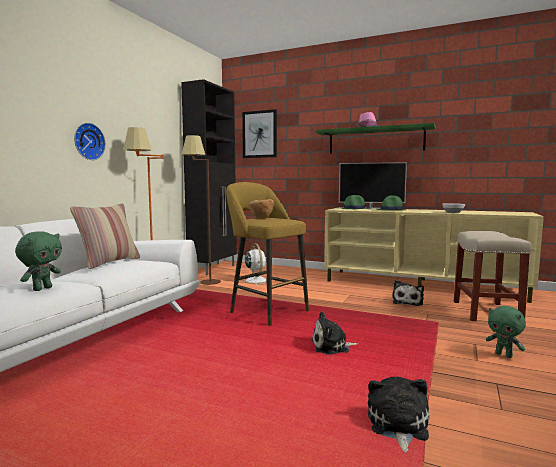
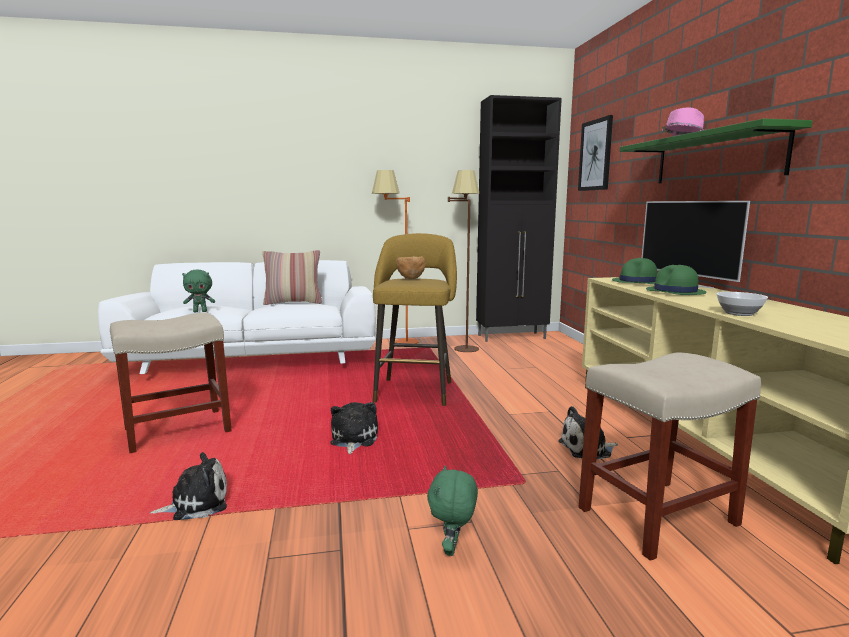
camera: 55 degrees right, 5 degrees up
wall clock [74,123,106,160] -> none
white fan [239,243,267,285] -> none
plush toy [312,312,359,355] -> plush toy turned 45 degrees clockwise [331,402,378,454]
none -> beige stool [110,313,232,453]

